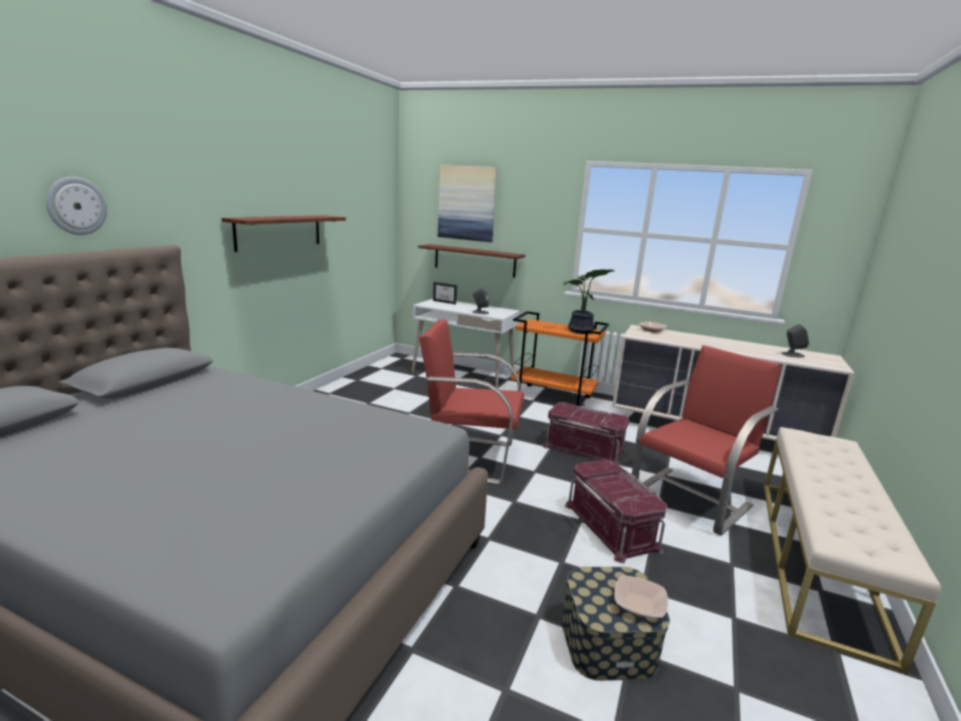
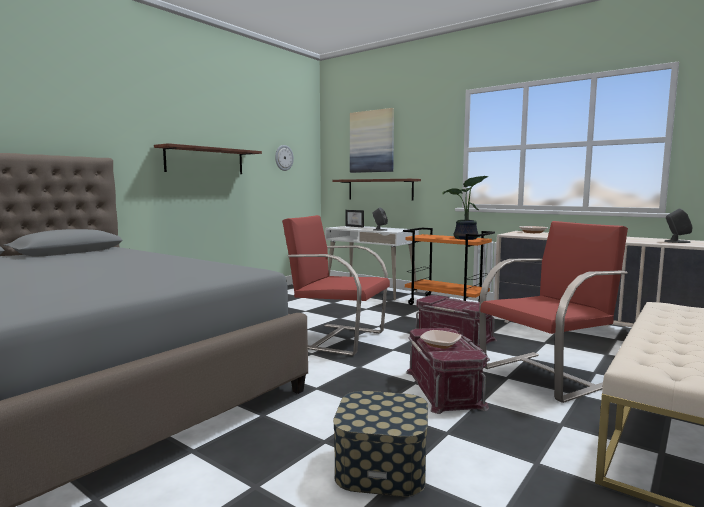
camera: 15 degrees right, 10 degrees down
wall clock [46,177,107,235] -> wall clock moved to [275,145,294,171]
bowl [614,576,668,618] -> bowl moved to [420,330,461,349]

